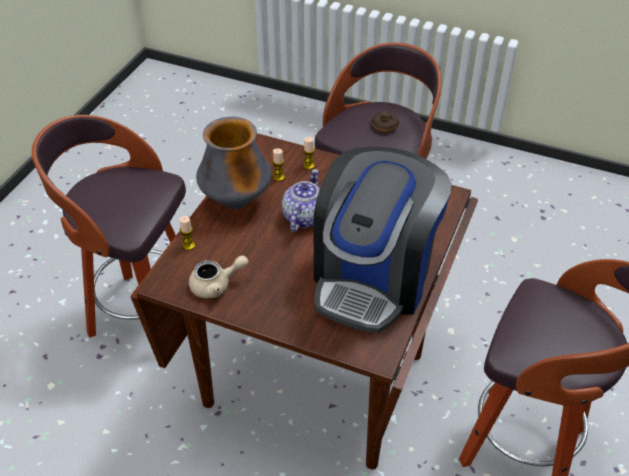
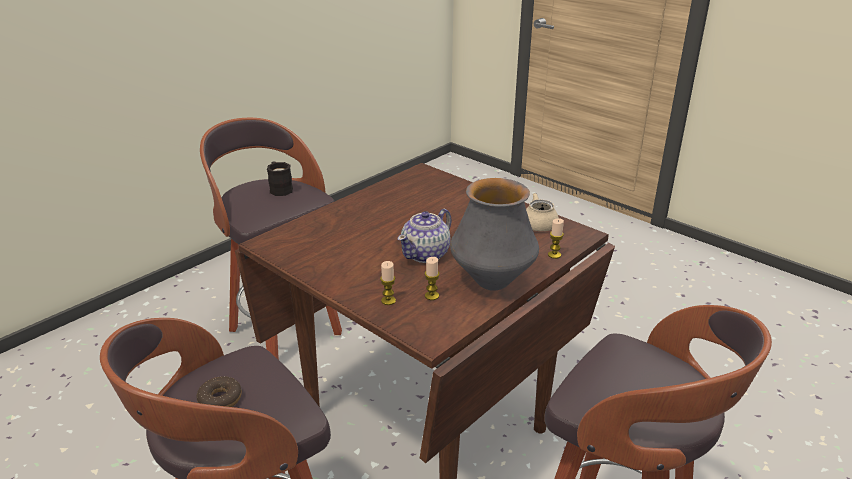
camera: 160 degrees left, 15 degrees down
coffee machine [313,147,451,333] -> none
none -> black mug [267,162,293,196]

